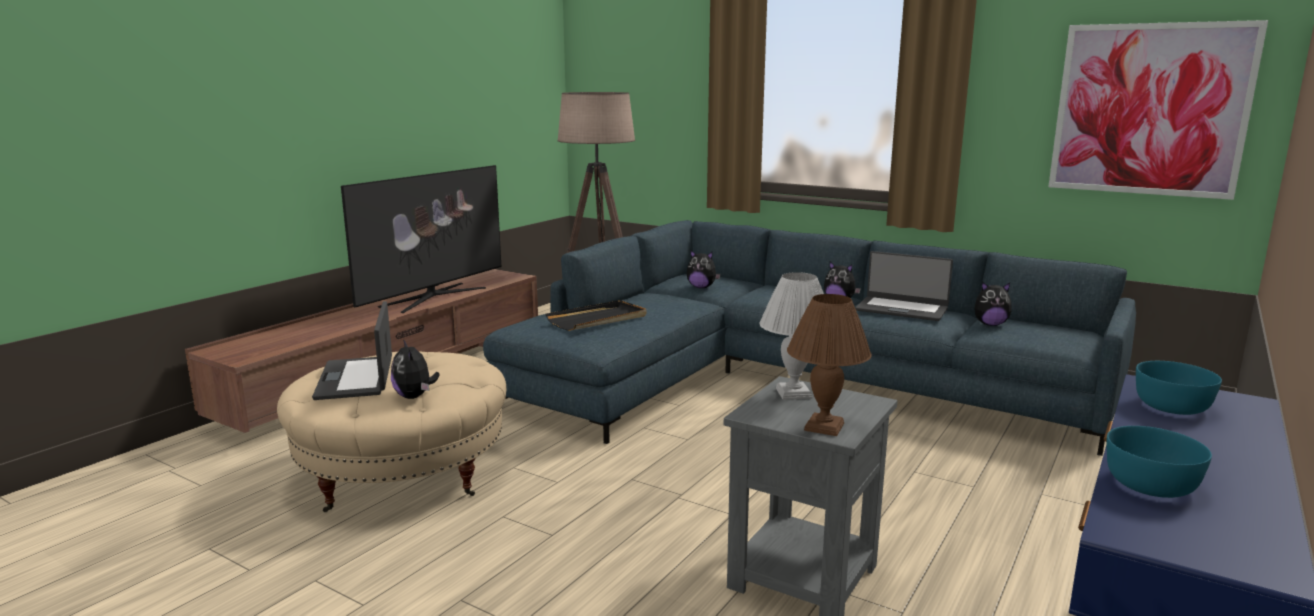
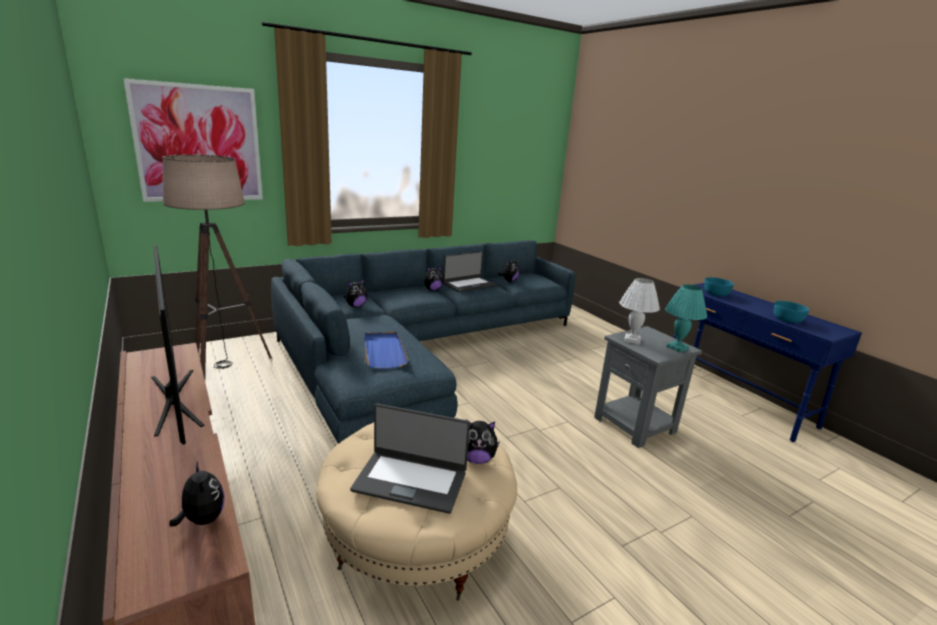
camera: 65 degrees left, 5 degrees up
black tray [546,300,646,331] -> blue tray [364,332,409,369]
brown table lamp [787,294,872,436] -> turquoise table lamp [665,284,707,353]
picture [1048,20,1268,200] -> picture moved to [123,78,263,202]
none -> plush toy [169,462,225,527]

